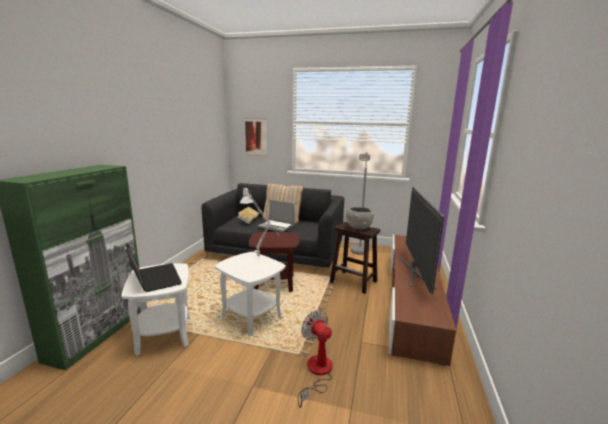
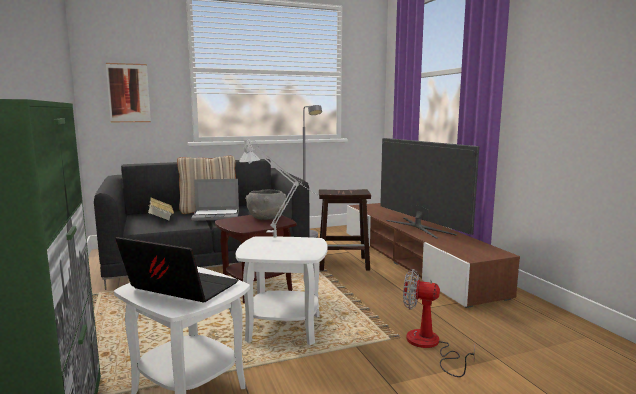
camera: 35 degrees left, 5 degrees down
grey bowl [346,207,374,230] -> grey bowl moved to [245,189,287,220]

